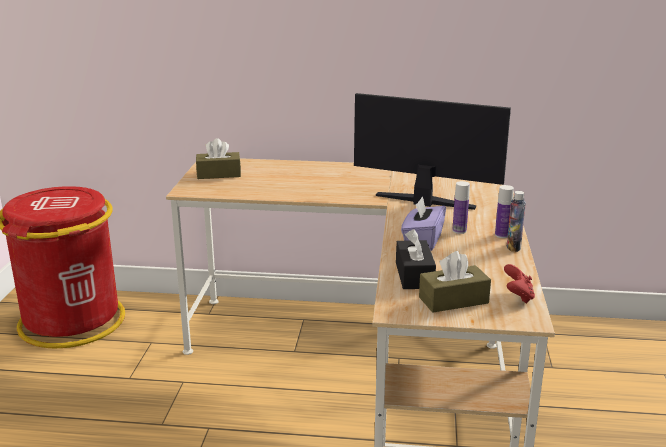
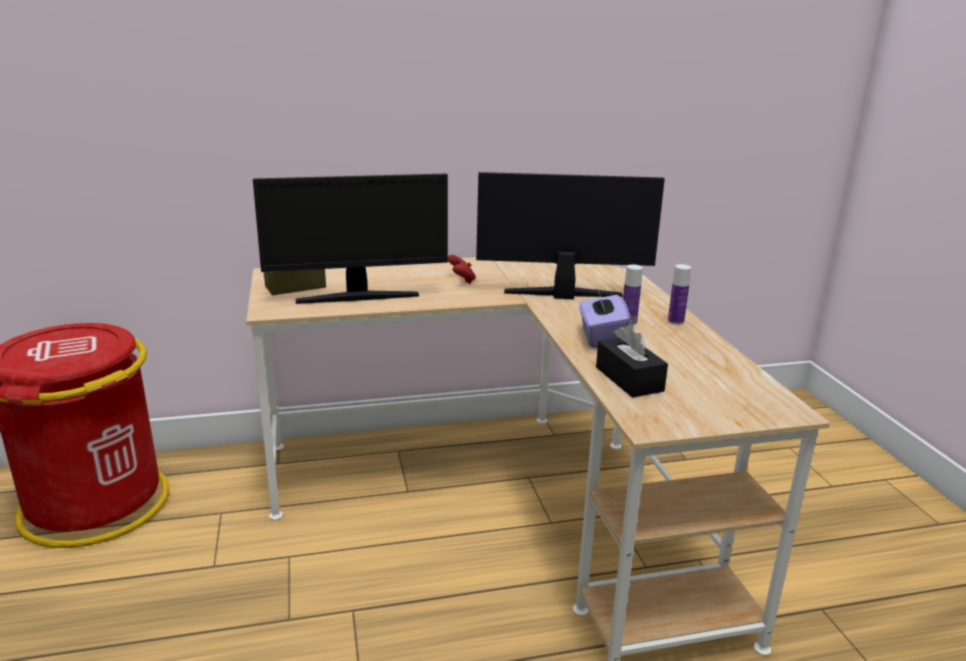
camera: 20 degrees left, 0 degrees up
brown tissue box [419,251,491,313] -> none
red game controller [504,264,535,304] -> red game controller moved to [448,255,476,284]
bottle [507,191,526,252] -> none
none -> monitor [253,174,448,304]

